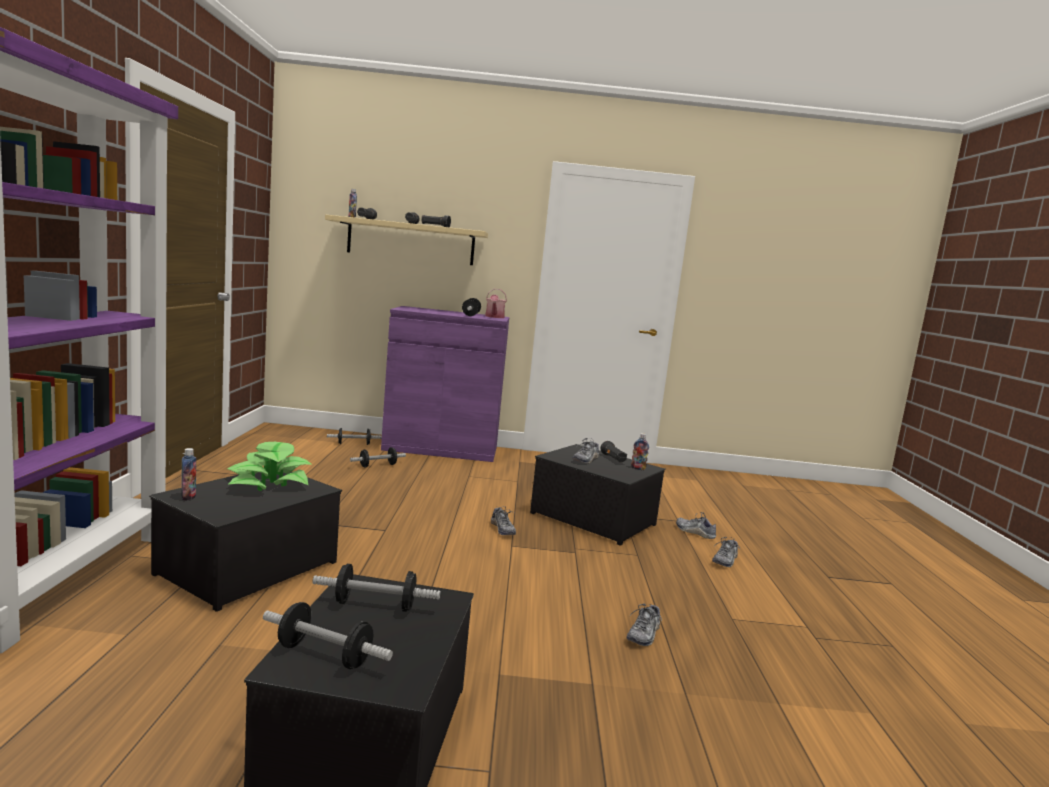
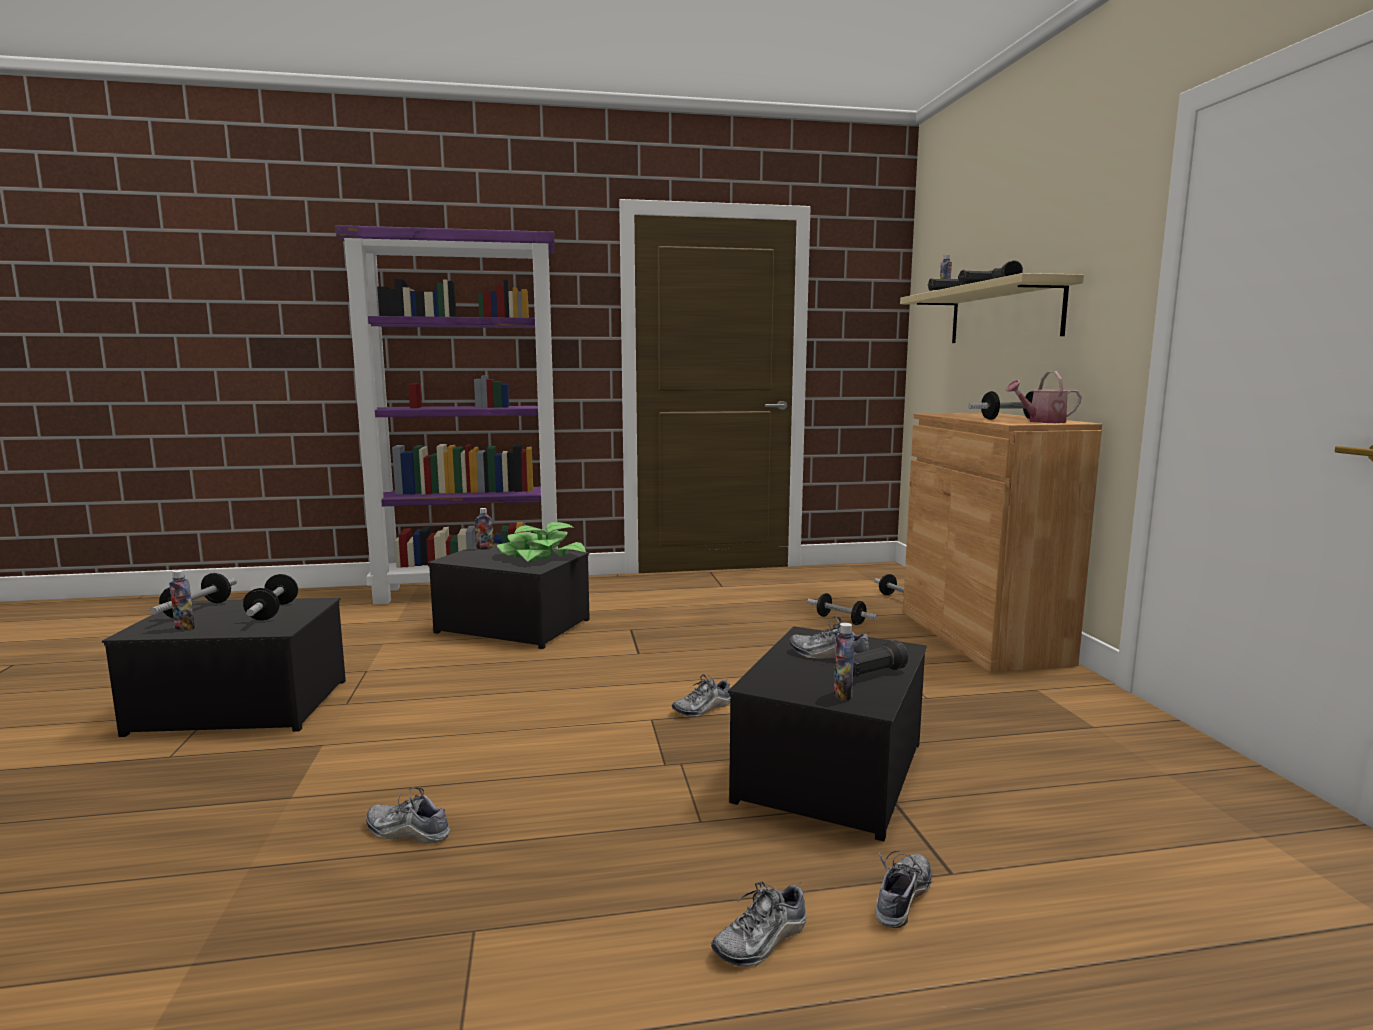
camera: 80 degrees right, 0 degrees up
purple cabinet [381,306,509,462] -> brown cabinet [903,413,1102,672]
shoe [712,537,740,567] -> shoe turned 60 degrees counterclockwise [711,881,807,967]
none -> bottle [169,570,195,630]

